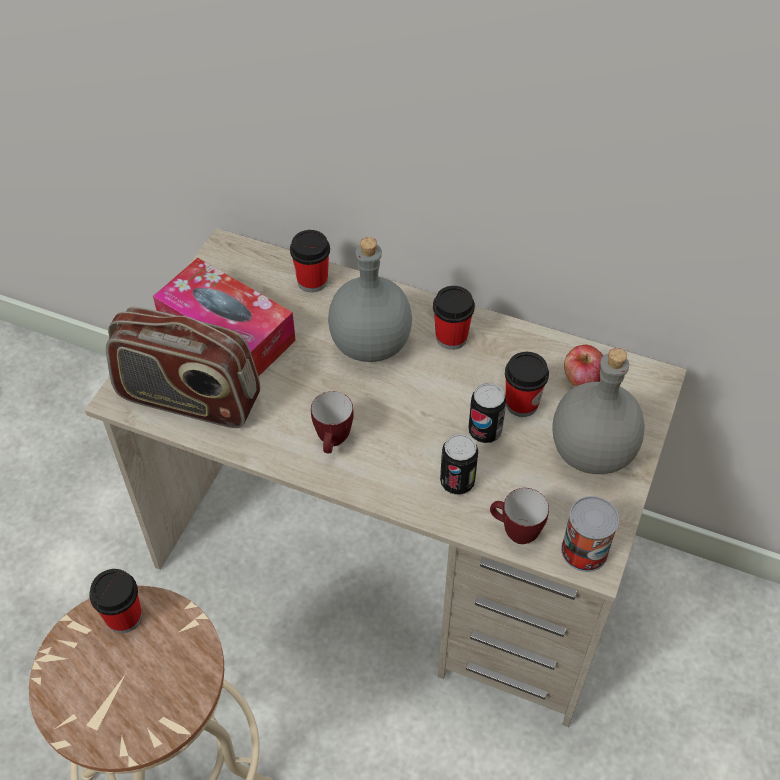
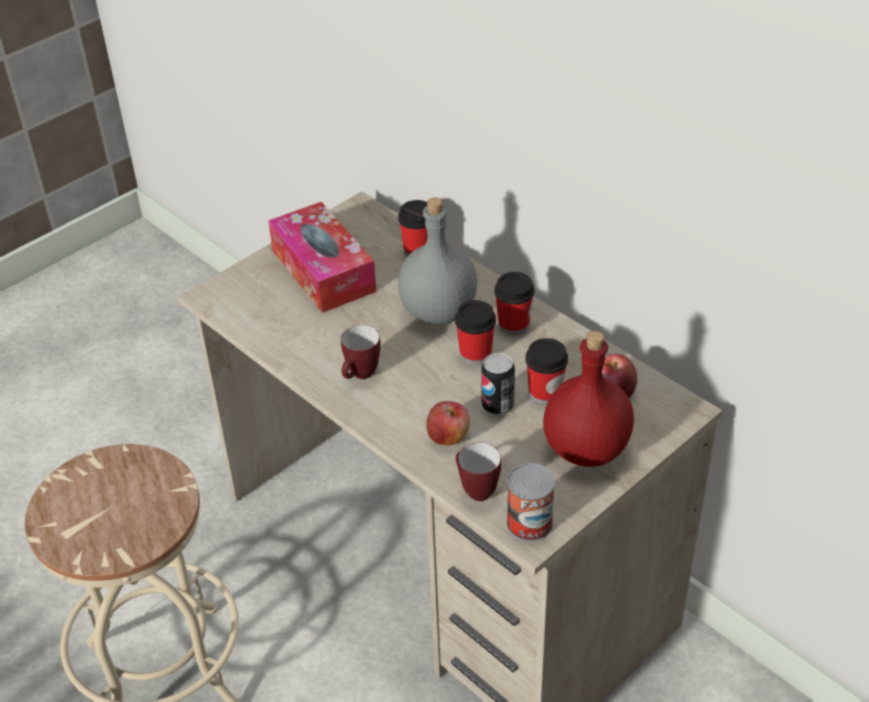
camera: 25 degrees right, 10 degrees down
cup [89,569,142,633] -> cup moved to [455,300,496,365]
radio [106,307,261,428] -> none
can [440,433,478,495] -> apple [426,401,470,446]
grey bottle [552,348,645,474] -> red bottle [543,331,634,467]

